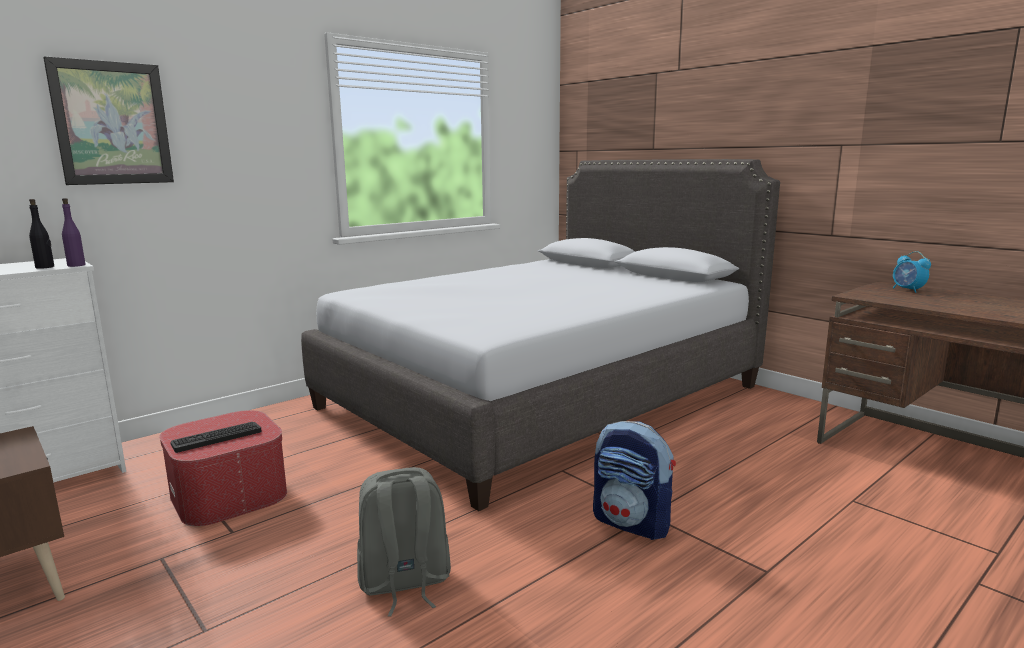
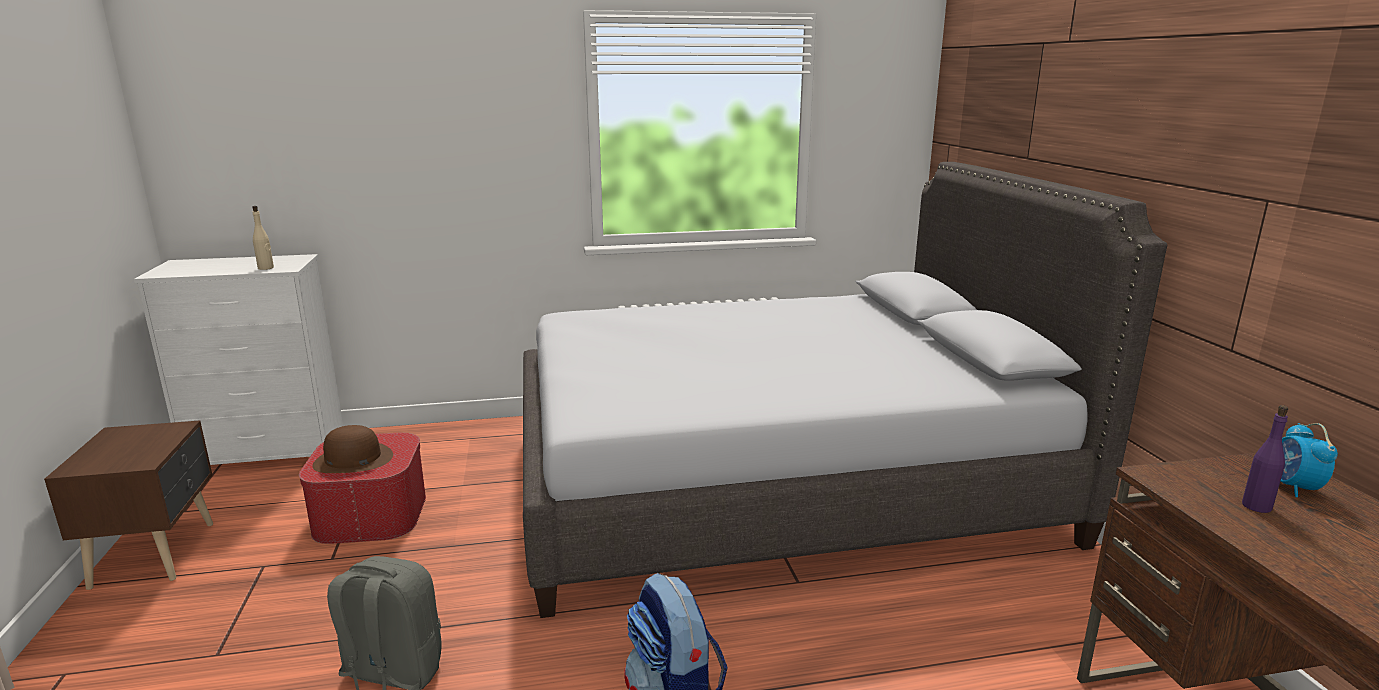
camera: 30 degrees right, 5 degrees up
black bottle [29,199,54,269] -> beige bottle [253,206,274,270]
picture [43,56,174,185] -> none
purple bottle [62,198,85,267] -> purple bottle moved to [1242,405,1288,513]
keyboard [170,422,262,453] -> brown hat [312,425,393,473]

